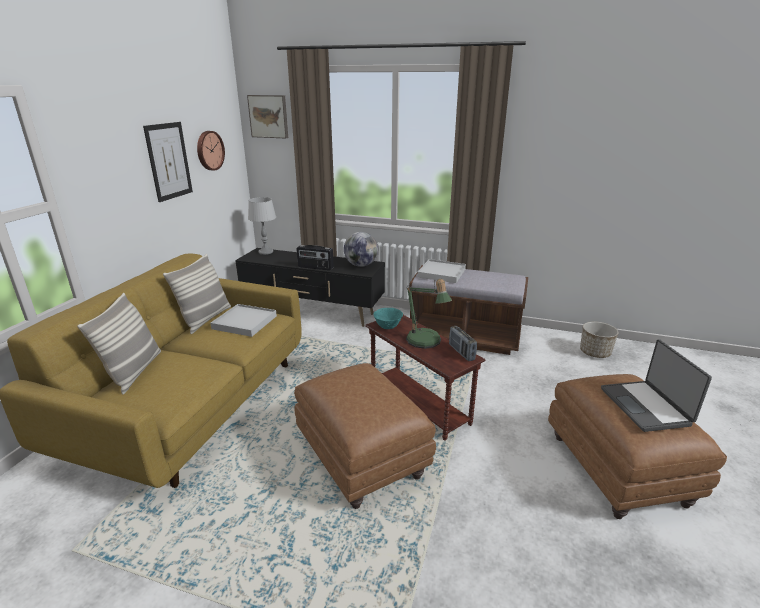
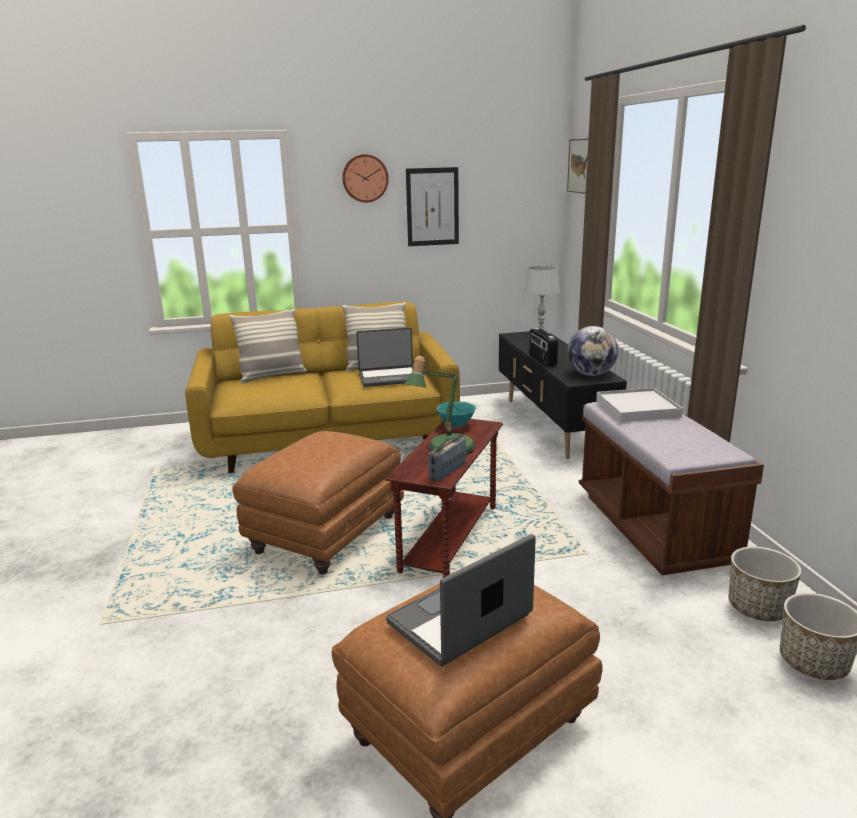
camera: 60 degrees right, 5 degrees down
wall clock [197,131,225,170] -> wall clock moved to [342,154,389,203]
white tray [210,304,277,337] -> laptop [356,327,413,387]
none -> planter [728,547,801,621]

